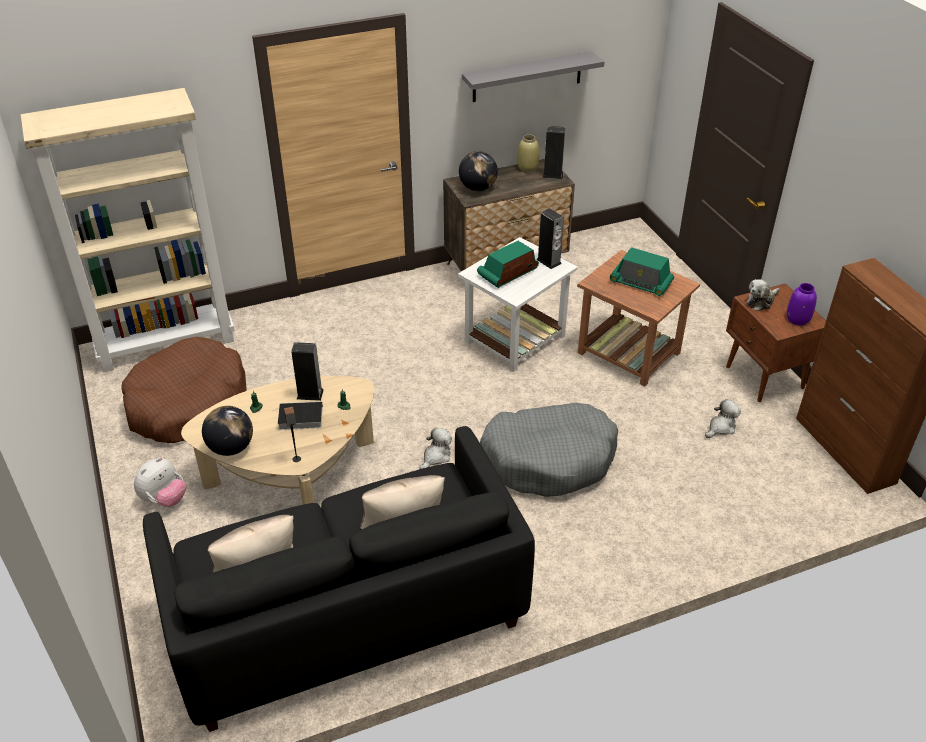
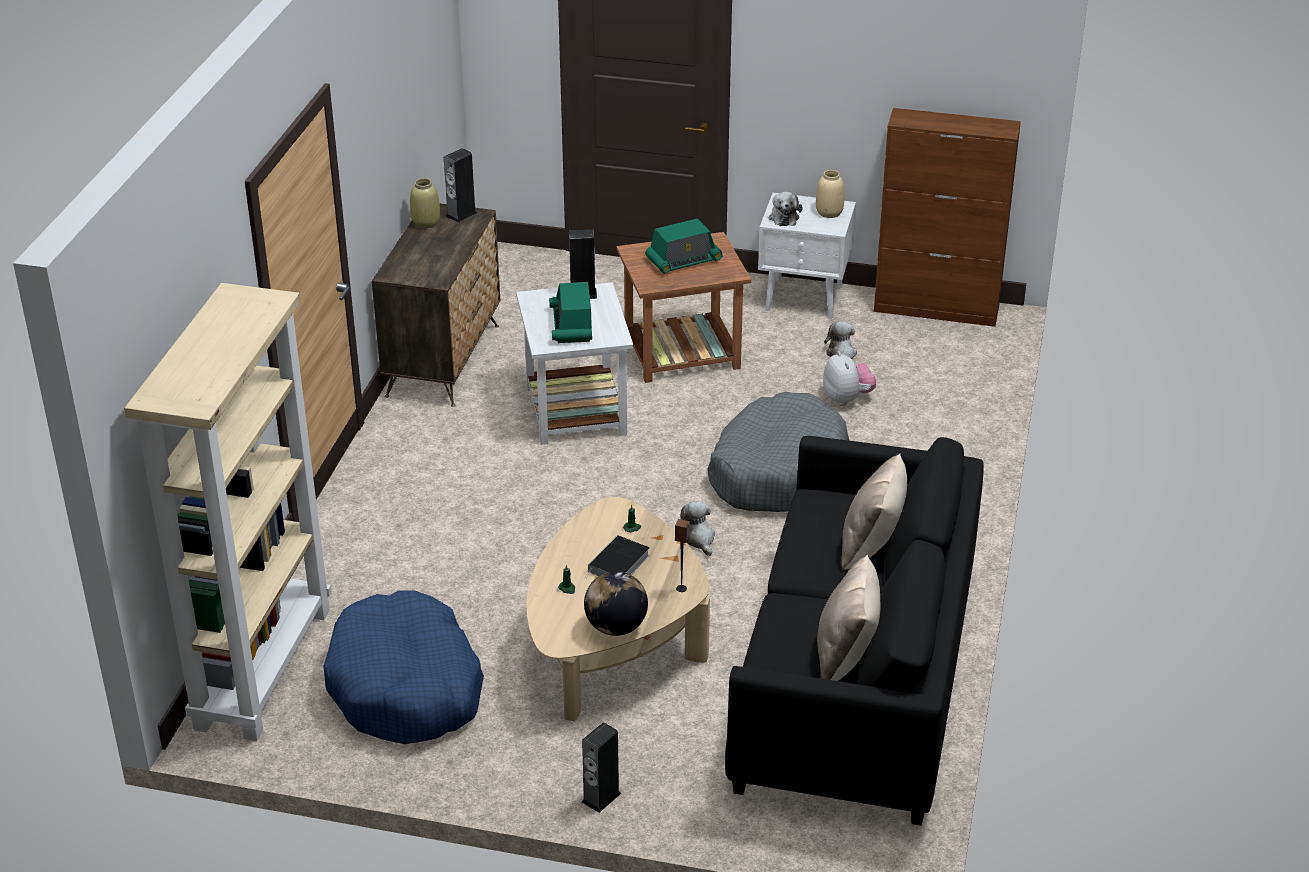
camera: 55 degrees left, 5 degrees down
brown dog bed [121,337,247,443] -> blue dog bed [324,590,484,744]
plush toy [134,457,186,507] -> plush toy moved to [823,351,876,406]
speaker [291,342,324,401] -> speaker moved to [582,722,621,813]
globe [459,151,498,191] -> none
grey shelf [462,51,605,102] -> none
brown nightstand [726,283,826,402] -> white nightstand [758,193,856,319]
purple vase [787,283,817,325] -> beige vase [816,170,845,218]

